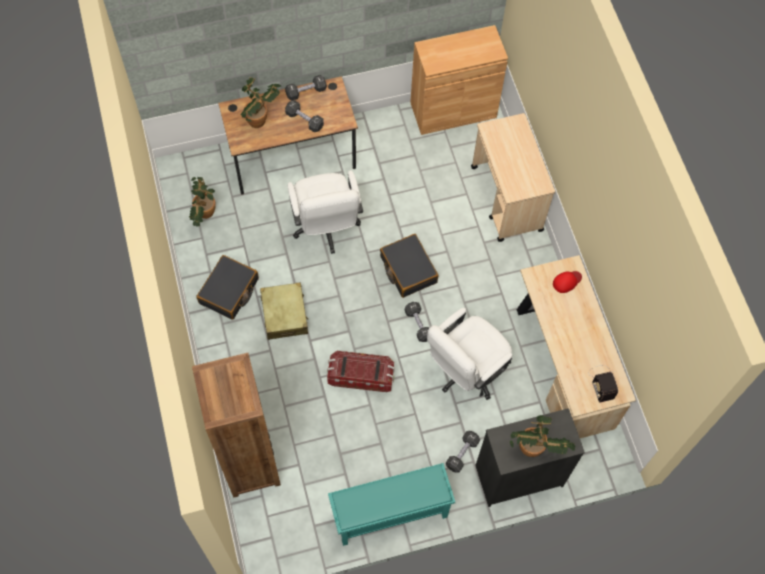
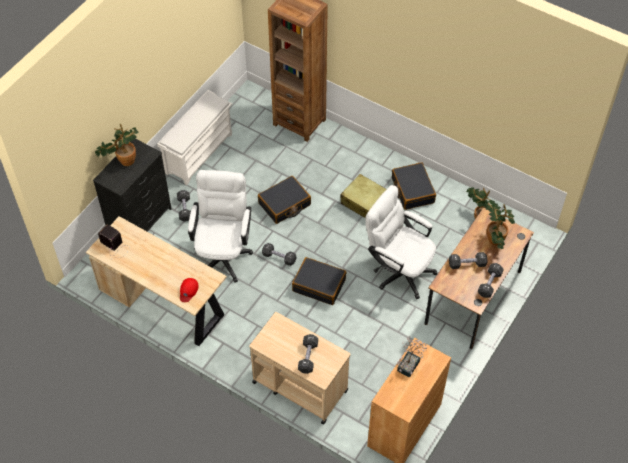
camera: 140 degrees right, 10 degrees down
storage box [327,351,395,392] -> black suitcase [258,176,311,224]
turquoise shoe rack [328,463,455,546] -> white shoe rack [157,90,232,185]
none -> black dumbbell [298,334,318,374]
none -> potted plant [397,336,427,378]

